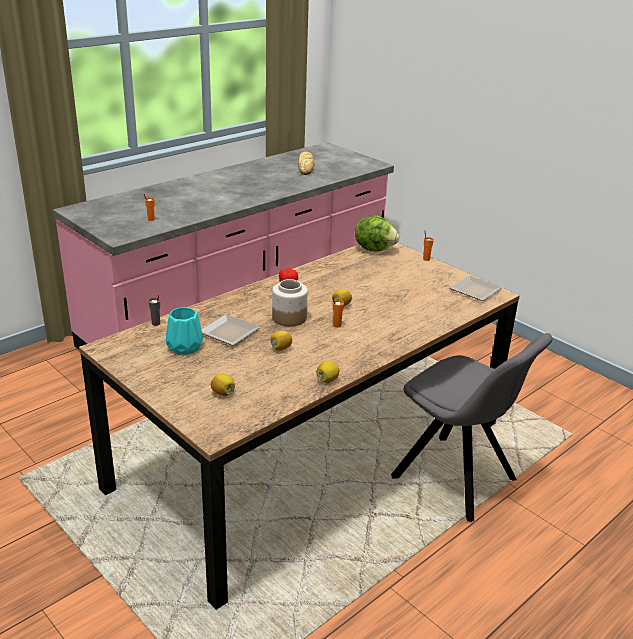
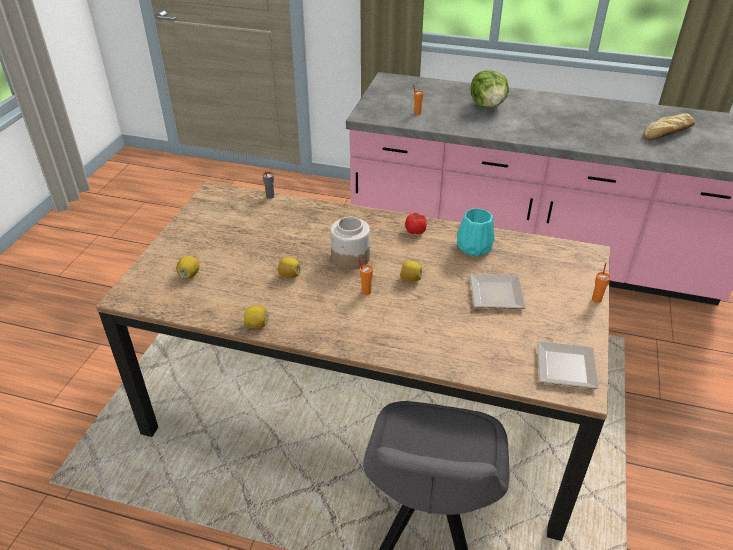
camera: 60 degrees right, 10 degrees up
turquoise vase [166,307,203,355] -> turquoise vase moved to [457,208,495,257]
plate [201,314,260,346] -> plate moved to [470,274,526,309]
lettuce [355,216,399,252] -> lettuce moved to [471,70,509,108]

